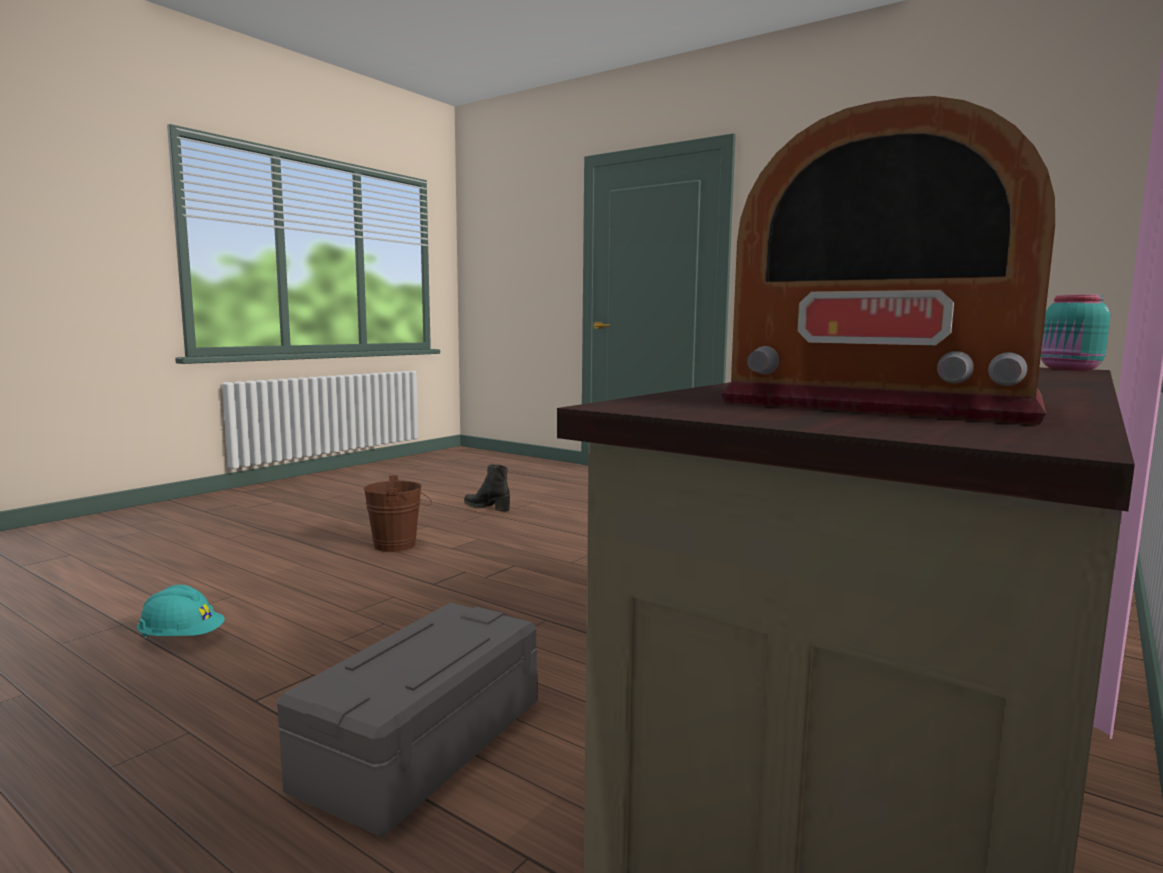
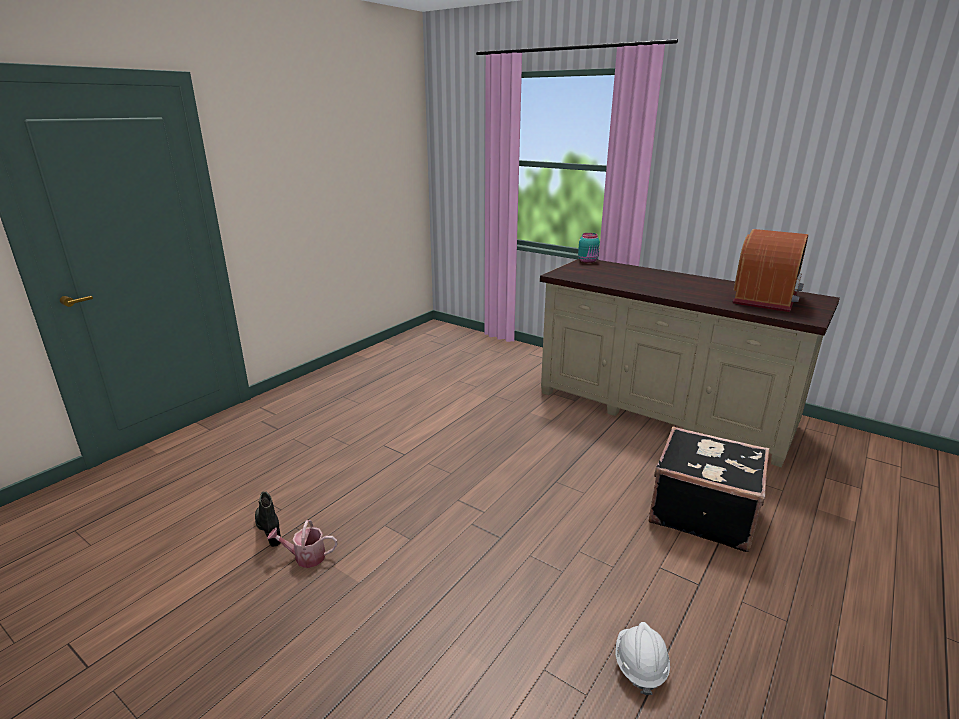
camera: 90 degrees left, 15 degrees up
turquoise hard hat [137,585,225,638] -> white hard hat [615,622,670,695]
grey storage box [277,603,537,837] -> black suitcase [649,426,769,552]
brown bucket [363,475,432,552] -> none
black boot [464,464,510,512] -> black boot turned 120 degrees clockwise [255,492,281,547]
none -> watering can [267,520,337,568]

